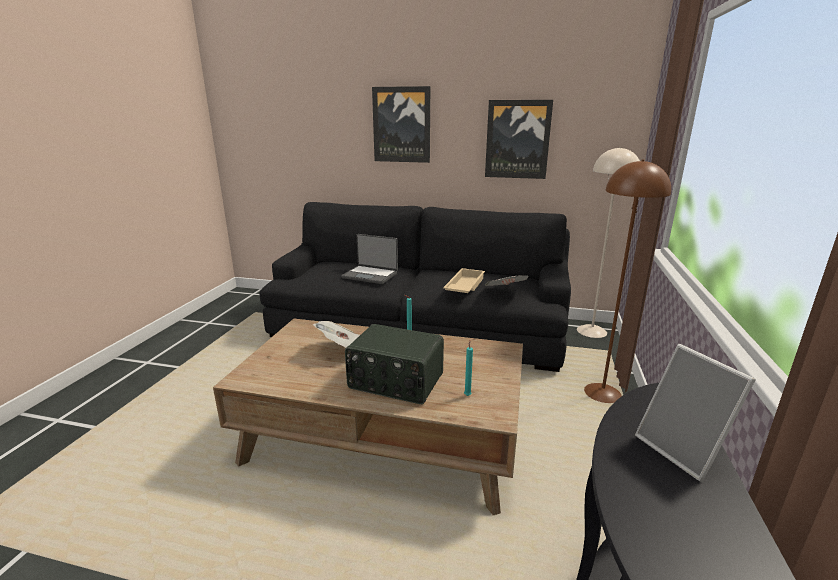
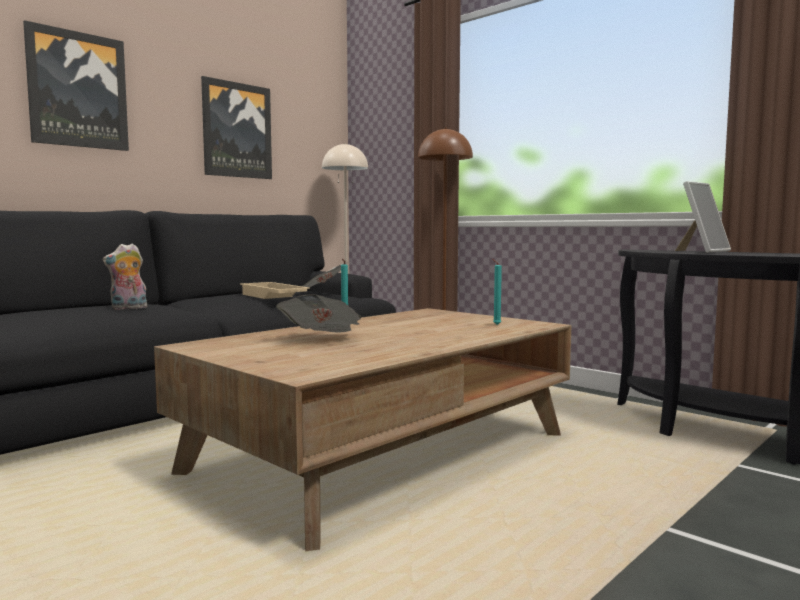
camera: 60 degrees left, 15 degrees down
laptop [341,234,398,284] -> plush toy [103,243,147,310]
radio [345,324,444,404] -> none
picture frame [635,344,756,481] -> picture frame turned 45 degrees counterclockwise [675,181,731,253]

